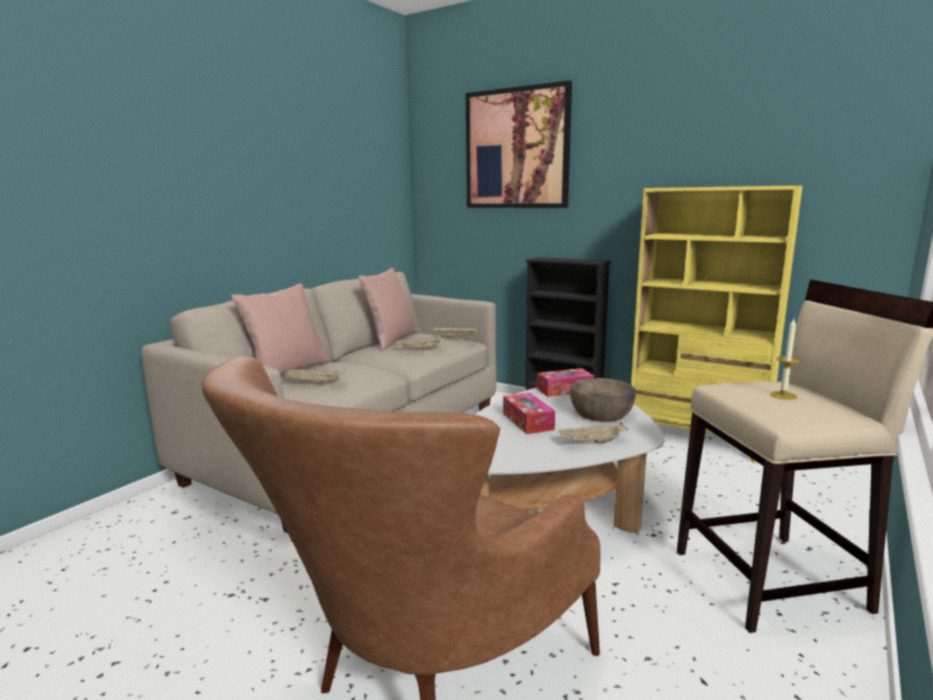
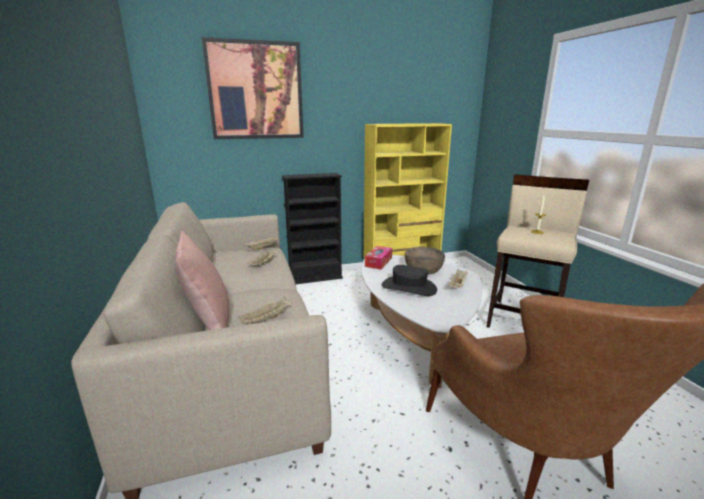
camera: 50 degrees left, 5 degrees up
pink pillow [359,268,417,350] -> none
tissue box [503,393,555,434] -> black hat [382,265,437,296]

